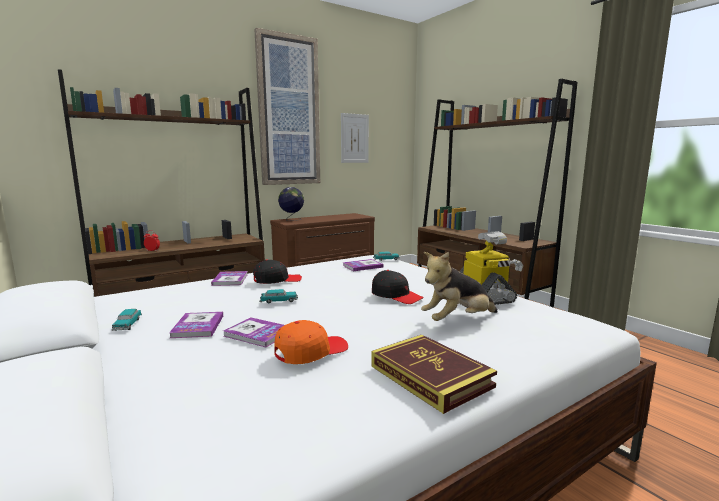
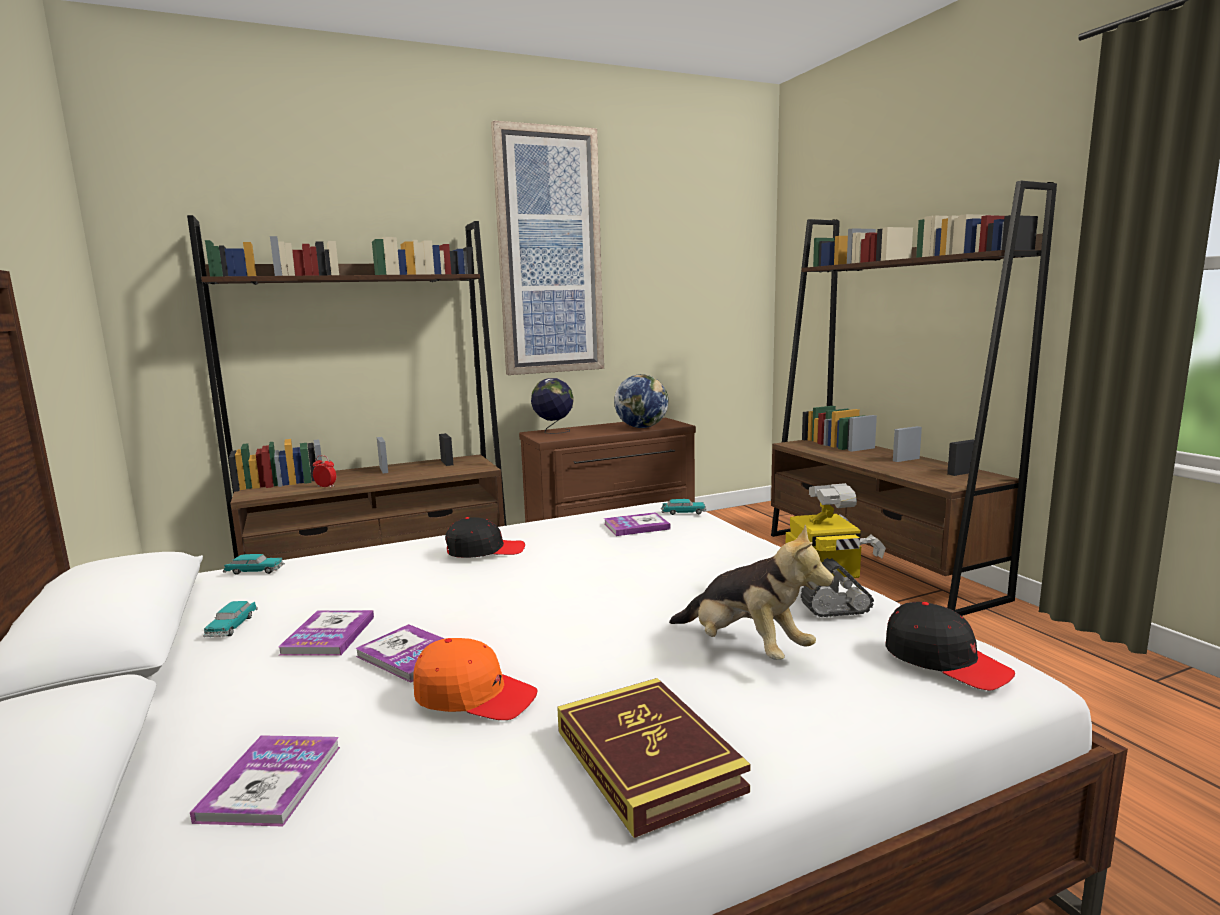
camera: 10 degrees right, 0 degrees up
book [211,271,247,286] -> book moved to [190,735,340,827]
toy car [259,289,298,303] -> toy car moved to [223,554,285,575]
orange cap [274,320,348,364] -> orange cap turned 45 degrees clockwise [413,638,537,720]
picture [341,113,369,163] -> none
black cap [372,270,424,304] -> black cap moved to [885,602,1015,690]
plush toy [421,252,498,321] -> plush toy turned 120 degrees counterclockwise [669,525,834,660]
none -> globe [614,374,668,428]

